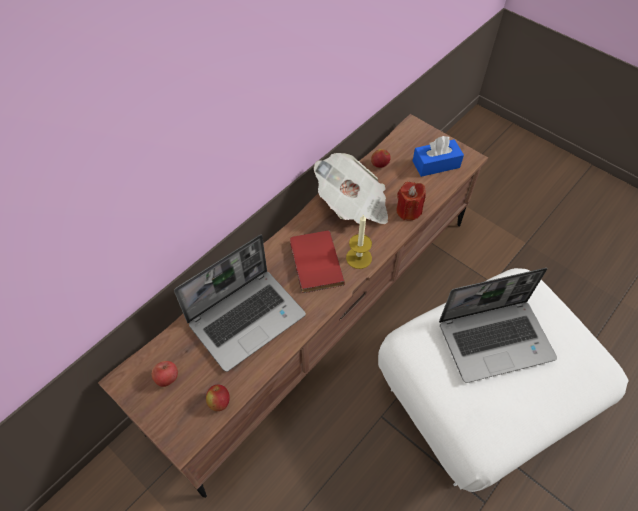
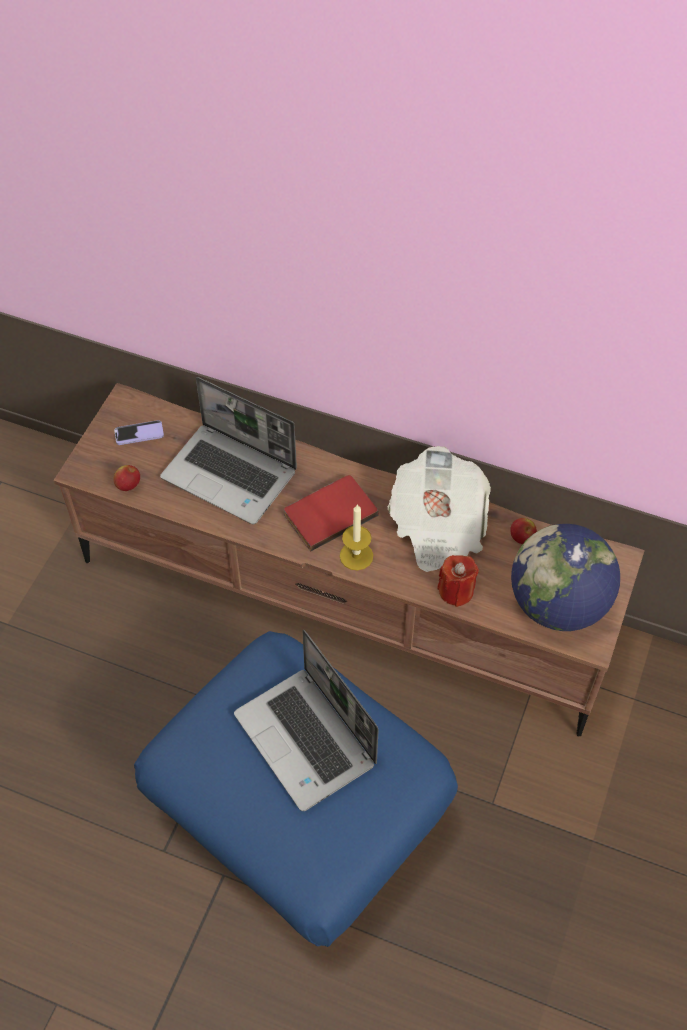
camera: 70 degrees right, 0 degrees up
apple [152,361,178,387] -> phone [114,420,164,445]
white ottoman [378,268,629,492] -> blue ottoman [134,631,458,947]
blue tissue box [413,136,464,177] -> globe [511,524,620,631]

